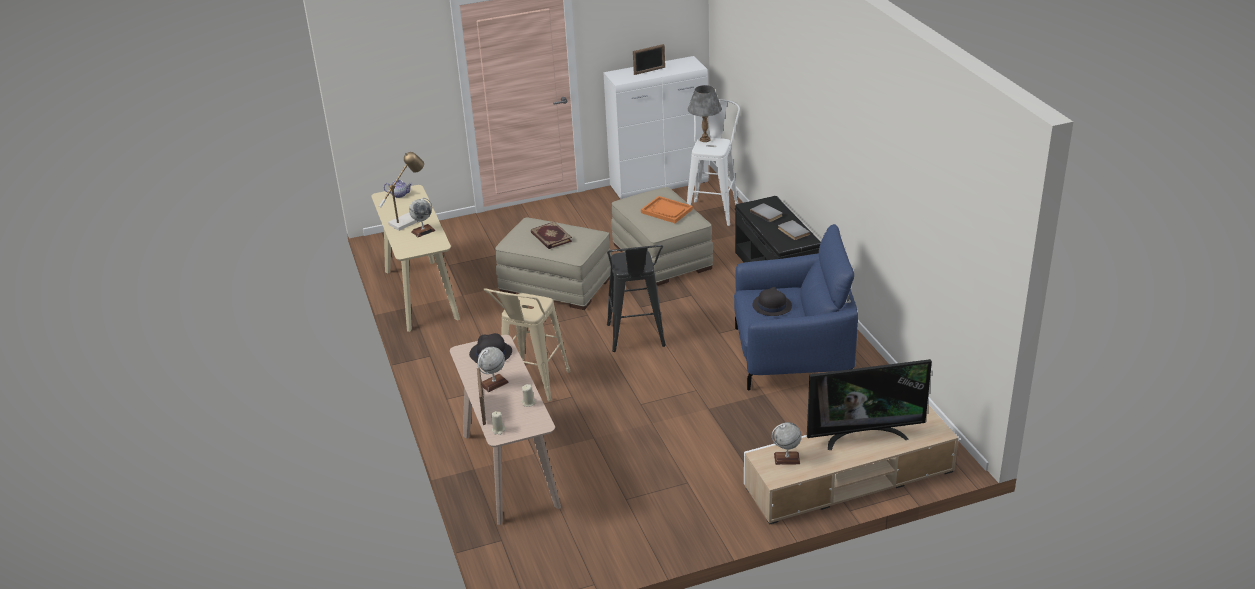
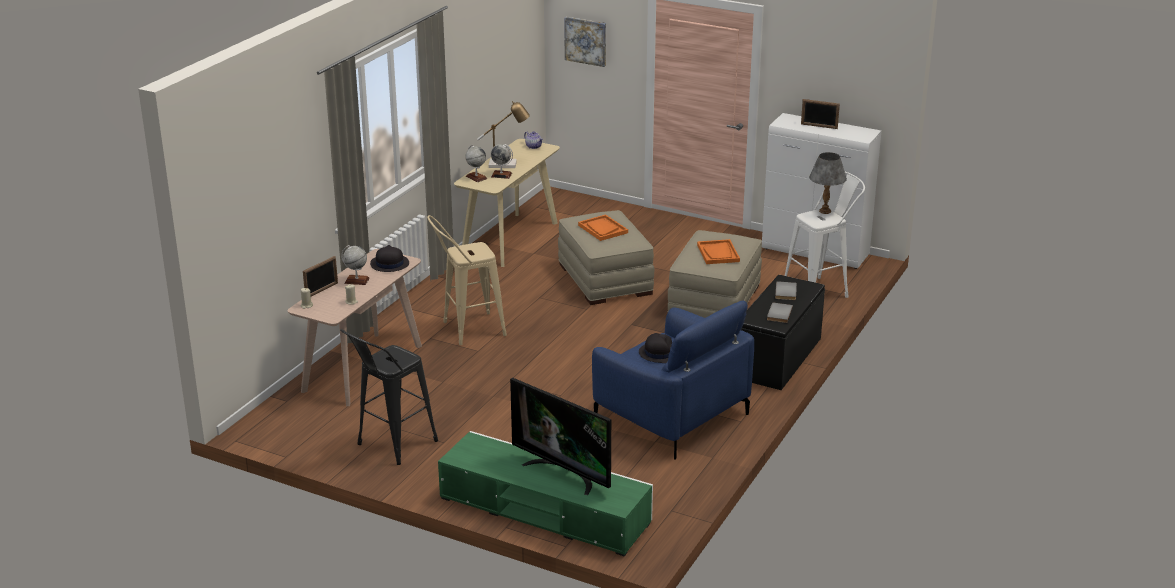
camera: 45 degrees right, 5 degrees down
book [531,222,572,249] -> orange tray [578,214,628,241]
black stool [607,245,666,352] -> black stool moved to [340,329,438,465]
beige tv stand [744,404,959,525] -> green tv stand [438,431,653,556]
globe [772,422,802,465] -> globe moved to [465,145,487,182]
none -> picture [564,17,606,67]

